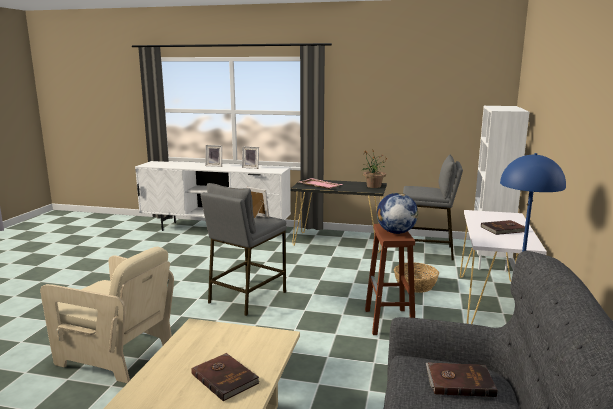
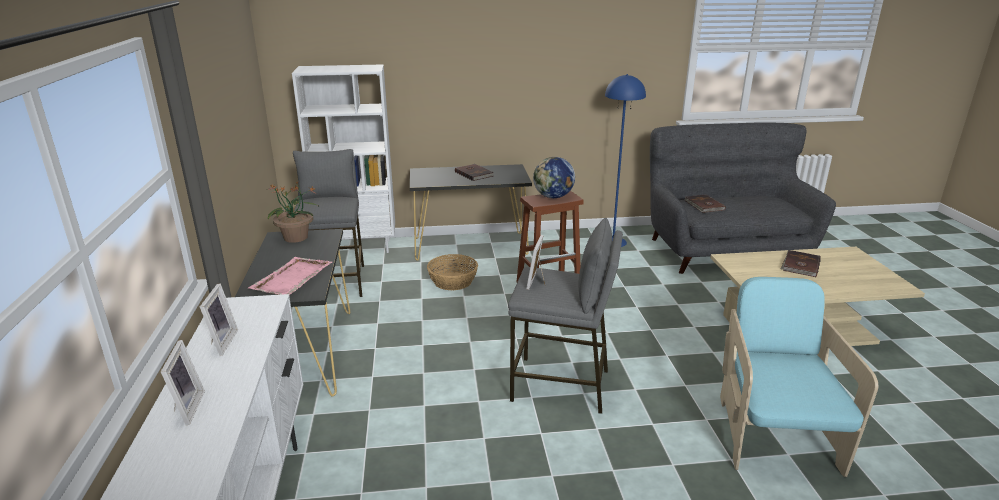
camera: 110 degrees left, 10 degrees up
beige armchair [40,247,174,383] -> turquoise armchair [720,277,878,477]
white console table [460,210,547,324] -> black console table [410,164,532,261]

